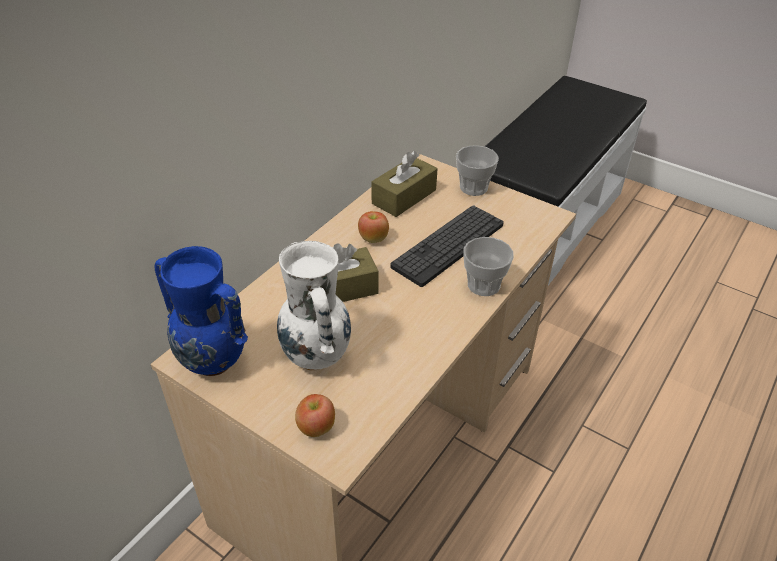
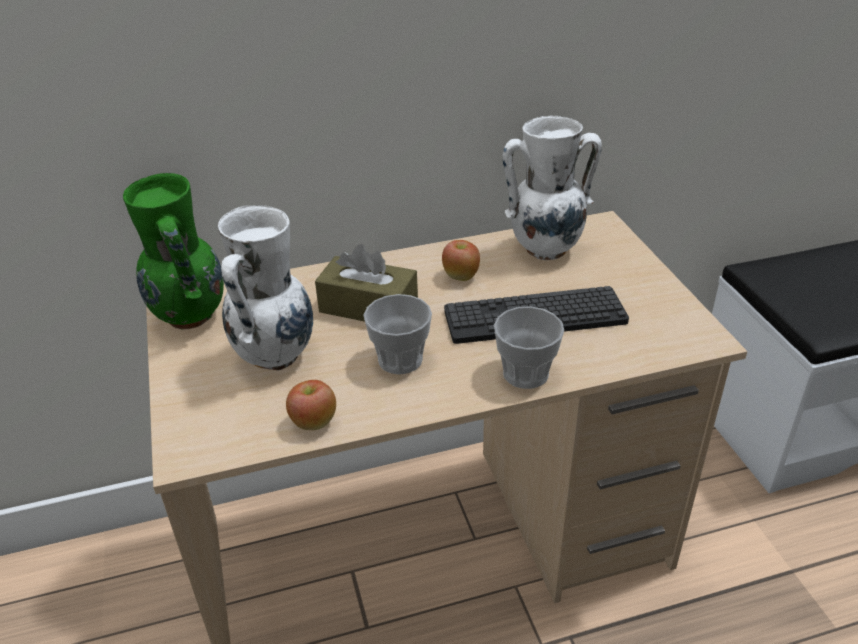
camera: 40 degrees right, 5 degrees down
blue vase [155,246,248,376] -> green vase [123,173,224,329]
apple [295,394,335,437] -> apple moved to [286,380,336,430]
brown tissue box [371,151,437,217] -> white vase [503,116,602,260]
cup [456,145,499,196] -> cup moved to [363,294,432,375]

